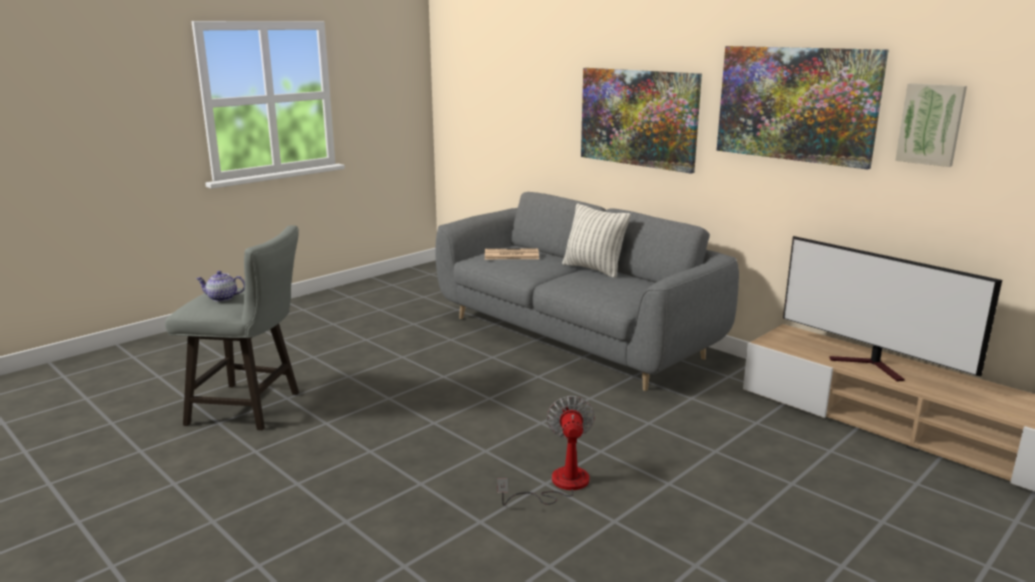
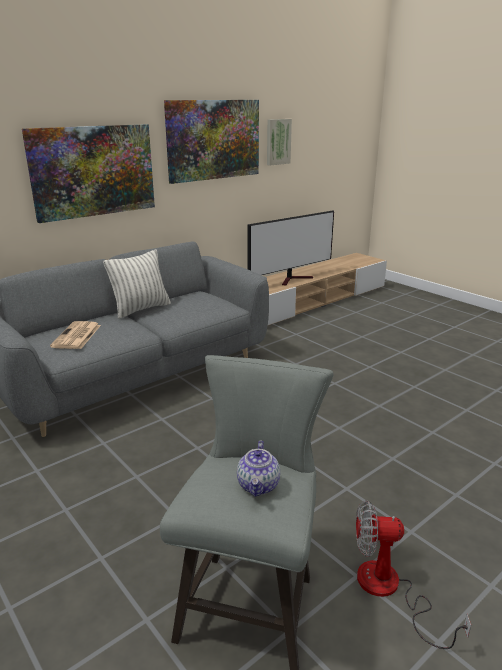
camera: 85 degrees left, 5 degrees up
fan [497,396,595,505] -> fan moved to [356,500,471,649]

